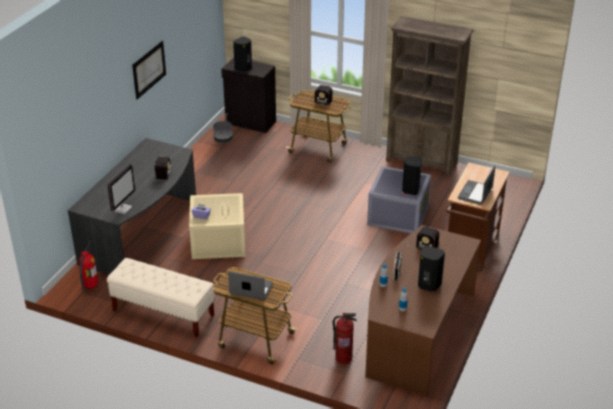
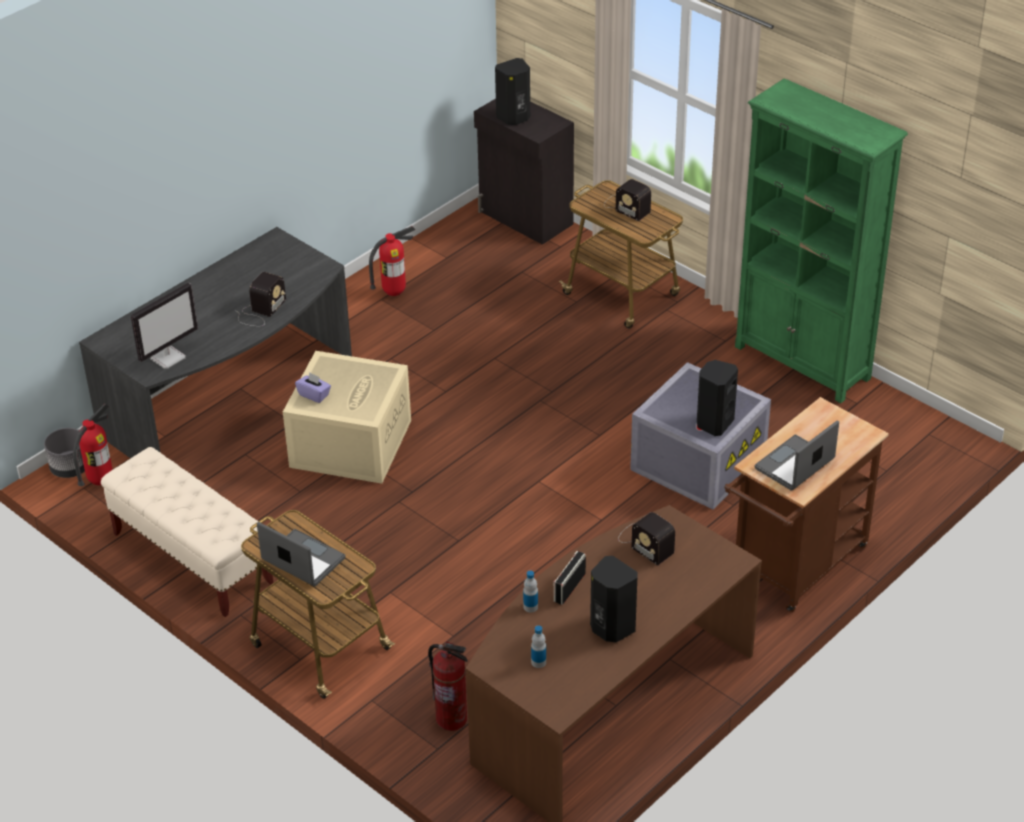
camera: 20 degrees right, 5 degrees up
picture [132,41,166,99] -> none
grey planter [213,121,233,143] -> grey planter moved to [44,428,85,478]
brown bookcase [386,16,474,176] -> green bookcase [735,78,908,403]
none -> fire extinguisher [369,226,415,296]

